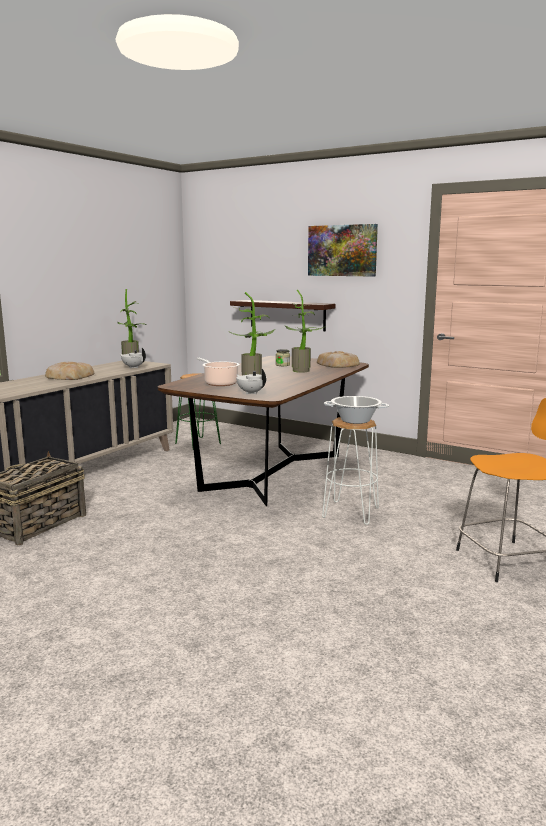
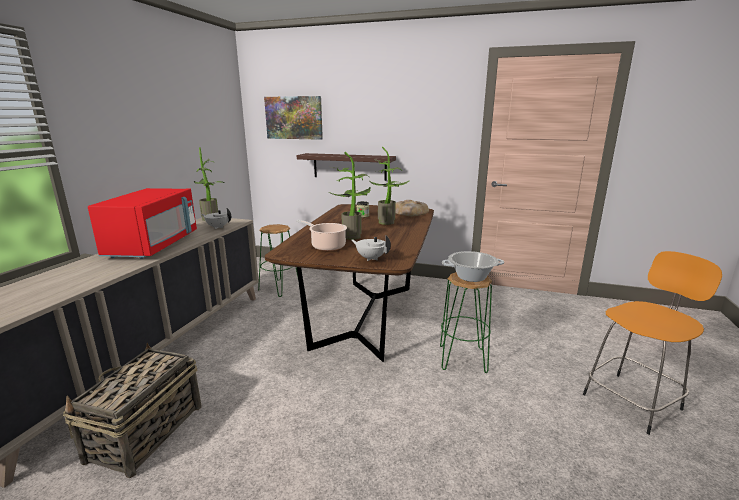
camera: 15 degrees left, 5 degrees up
bread [45,362,94,380] -> red microwave [88,188,197,259]
picture [308,224,378,277] -> picture moved to [264,96,323,140]
white stool [322,417,379,525] -> green stool [440,272,492,373]

